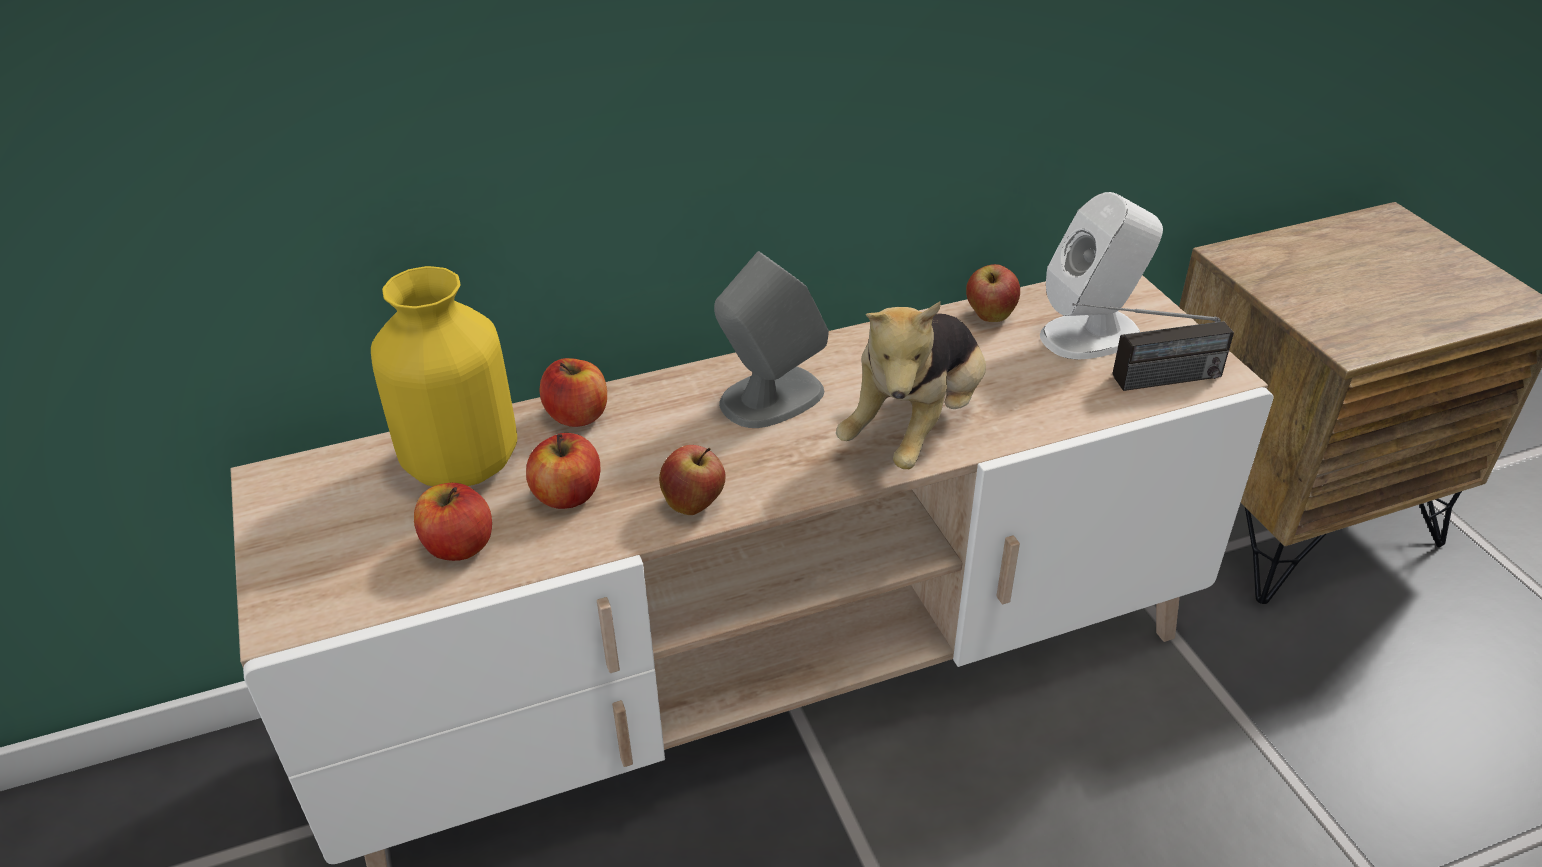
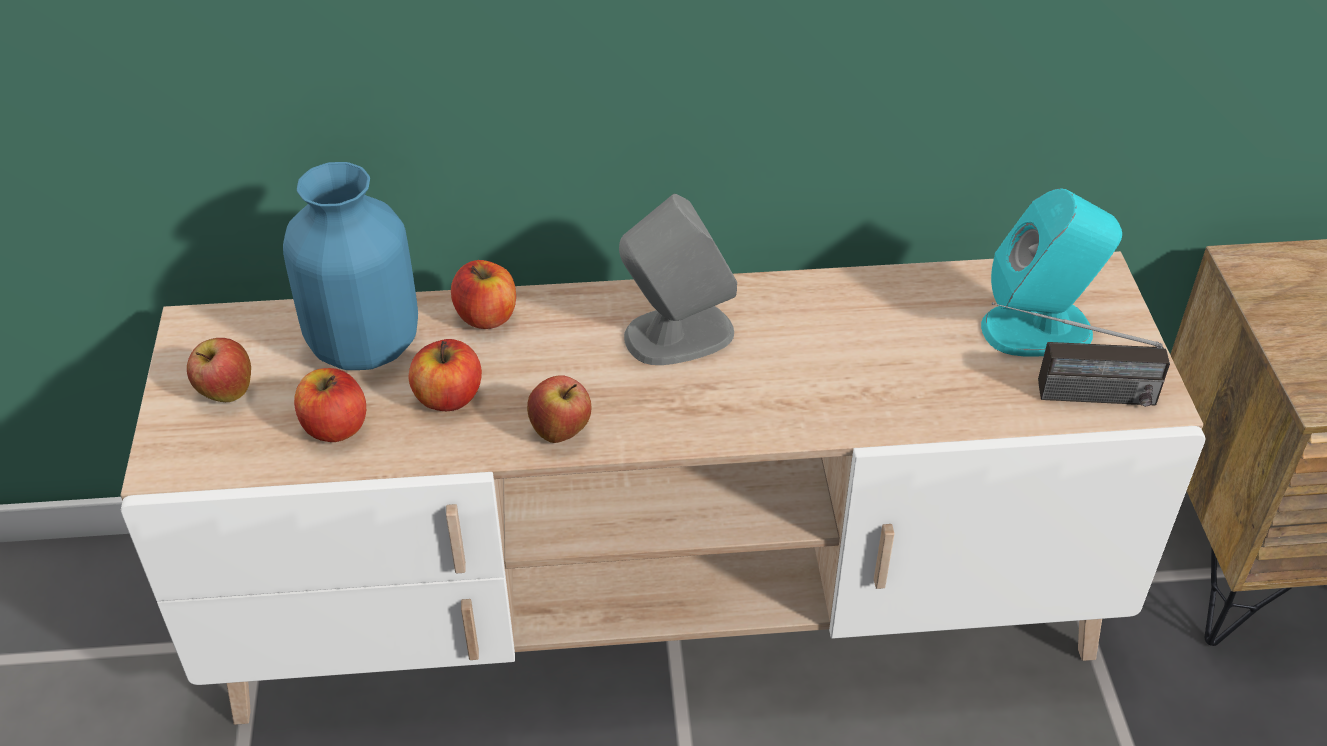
camera: 15 degrees right, 5 degrees up
yellow vase [371,266,517,486] -> blue vase [283,162,418,370]
plush toy [836,301,986,469] -> none
apple [966,264,1020,322] -> apple moved to [187,338,251,402]
white speaker [1040,192,1163,360] -> turquoise speaker [981,188,1122,357]

